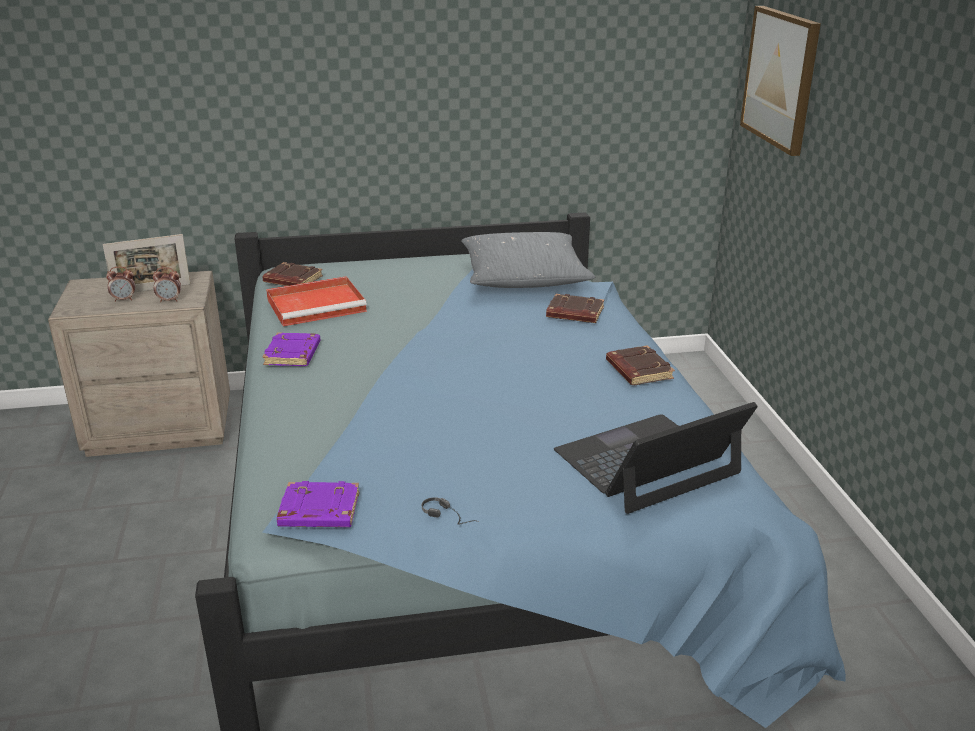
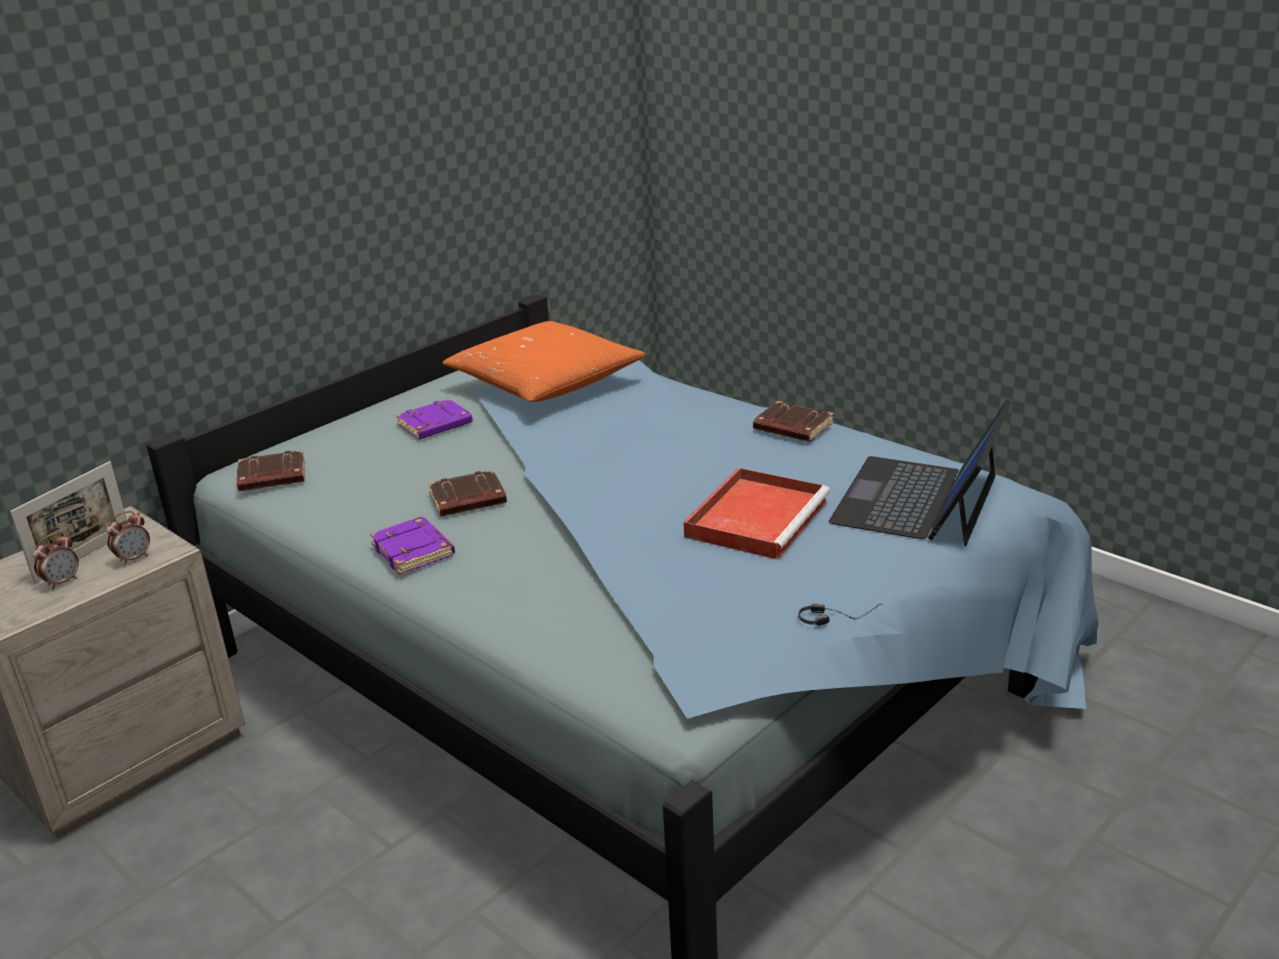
camera: 35 degrees left, 0 degrees up
red tray [266,276,367,326] -> red tray moved to [684,468,830,560]
purple book [277,481,360,527] -> purple book moved to [396,399,473,440]
grey pillow [461,232,595,288] -> orange pillow [442,321,646,402]
brown book [546,294,604,323] -> brown book moved to [428,470,507,517]
picture [740,6,821,156] -> none

